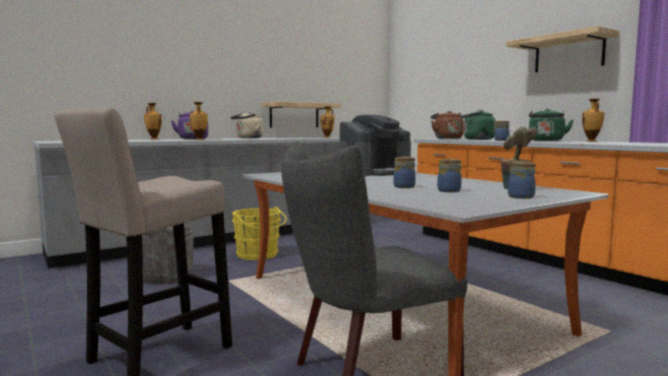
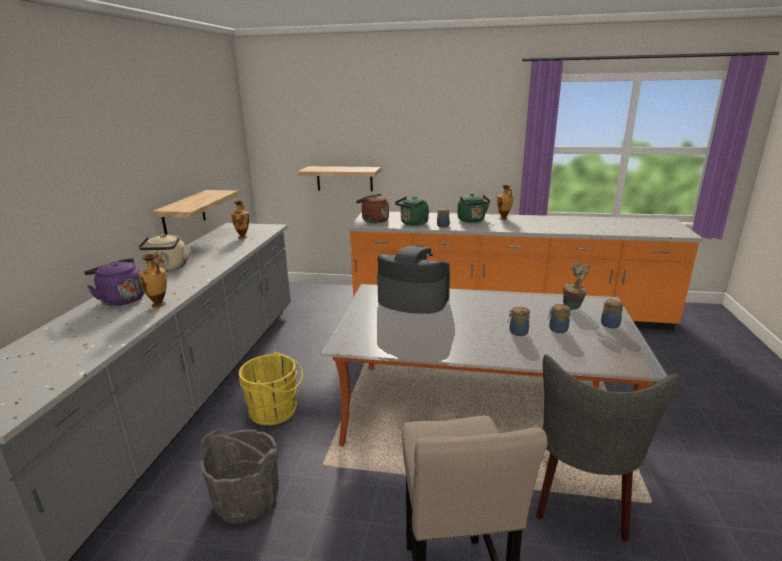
camera: 45 degrees left, 15 degrees up
vase [144,103,162,139] -> none
coffee machine [339,115,411,176] -> coffee machine turned 75 degrees counterclockwise [377,245,450,314]
shelf [506,26,619,72] -> shelf moved to [298,166,381,191]

